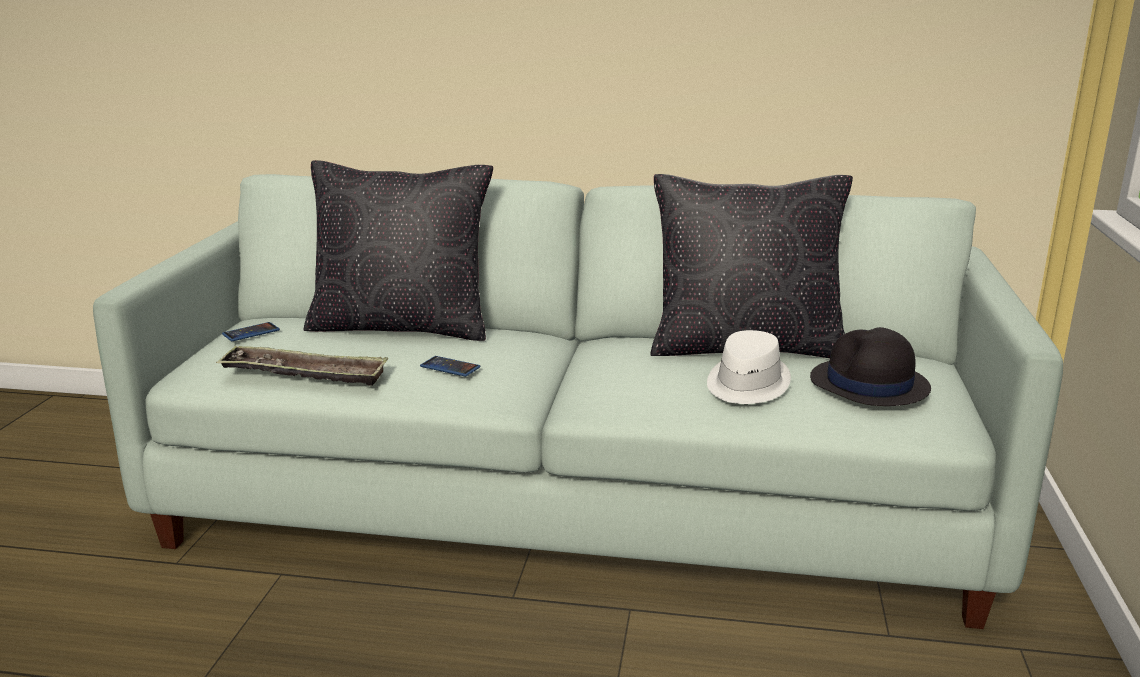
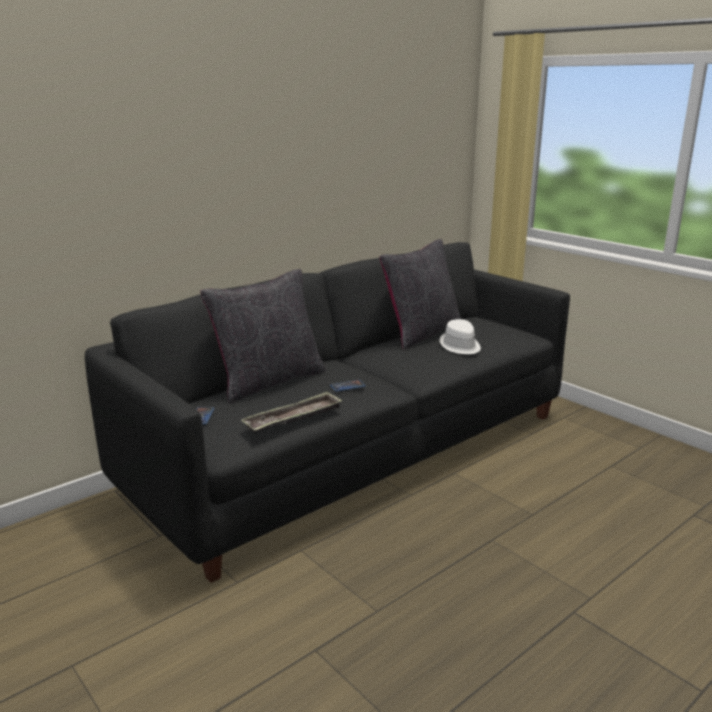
camera: 50 degrees left, 0 degrees up
white sofa [93,174,1063,629] -> black sofa [85,242,570,583]
black hat [810,327,931,406] -> none

